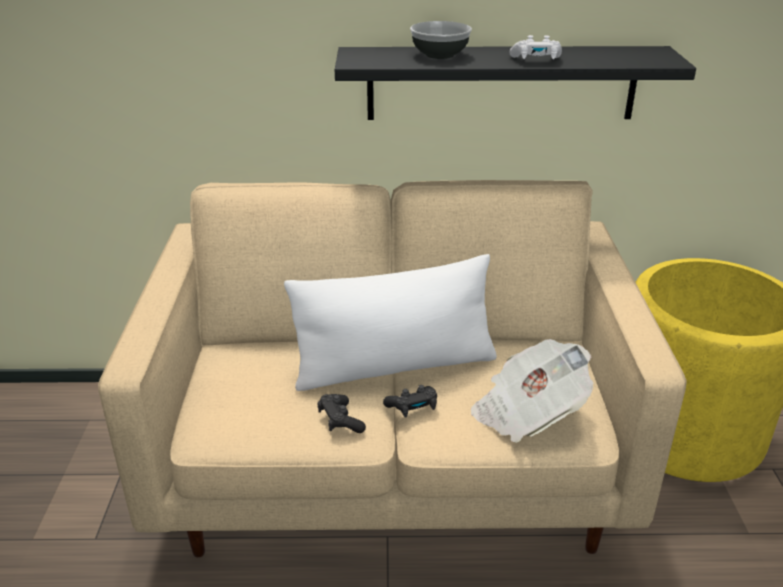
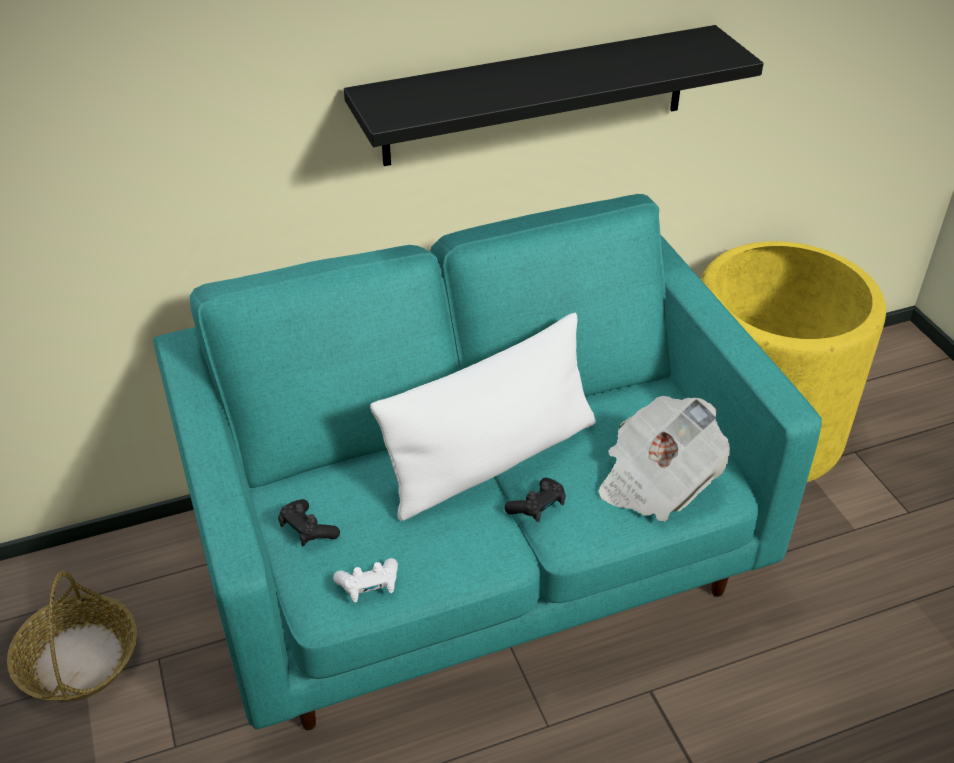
camera: 20 degrees left, 10 degrees up
beige sofa [98,180,687,557] -> turquoise sofa [153,194,822,730]
black game controller [317,394,366,433] -> black game controller moved to [278,499,340,546]
bowl [410,21,472,59] -> none
white game controller [509,35,562,59] -> white game controller moved to [333,558,398,602]
none -> basket [7,571,137,702]

